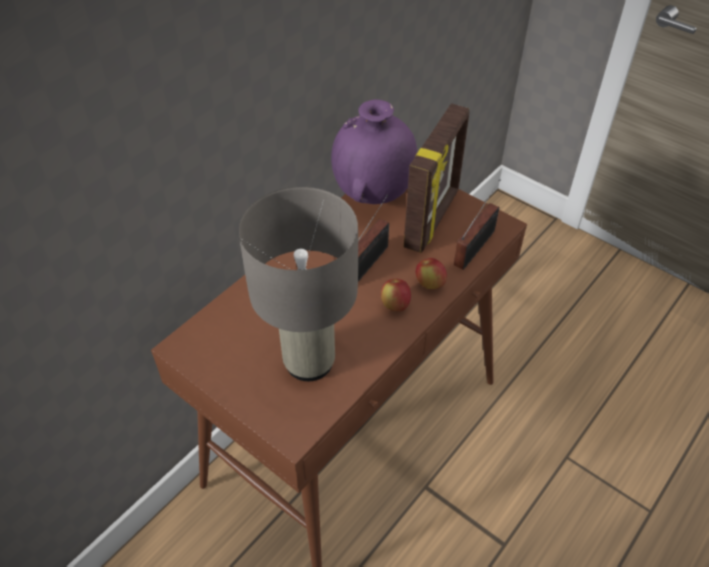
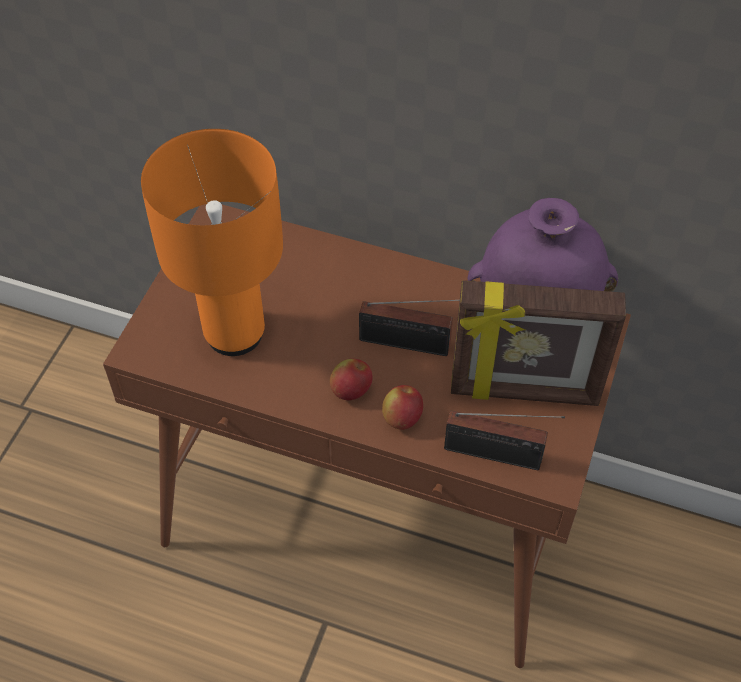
camera: 70 degrees right, 5 degrees up
grey table lamp [239,187,358,381] -> orange table lamp [141,129,283,356]

